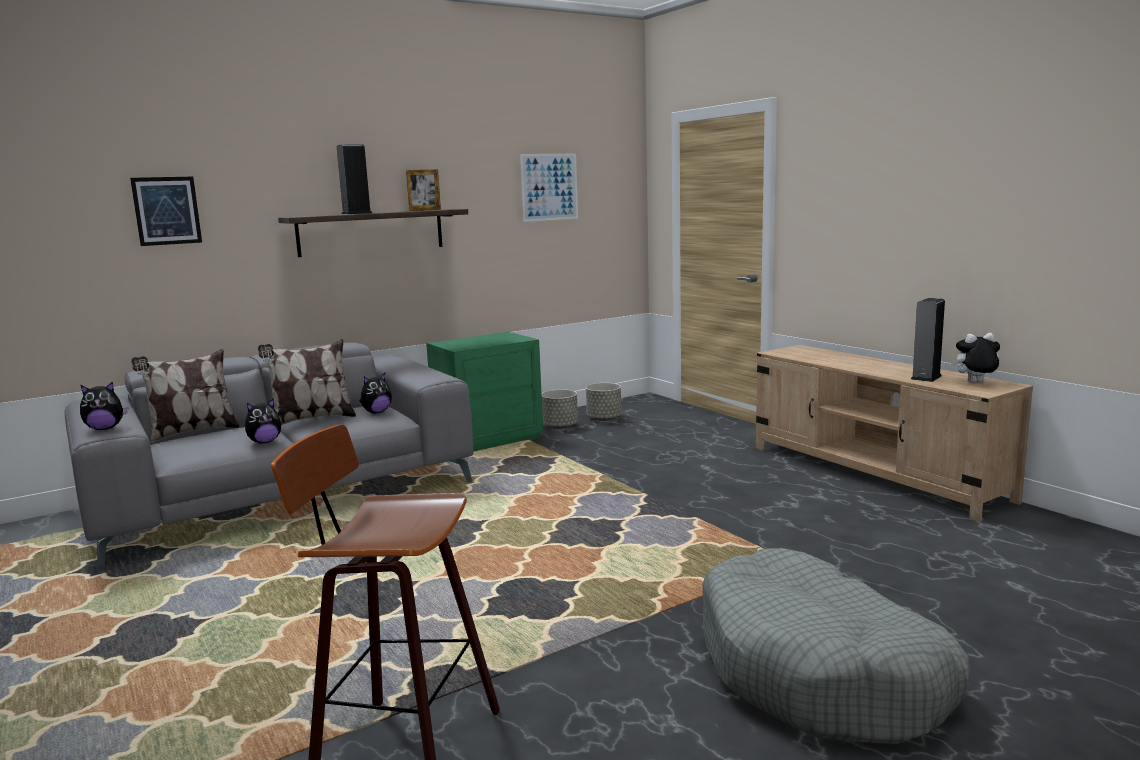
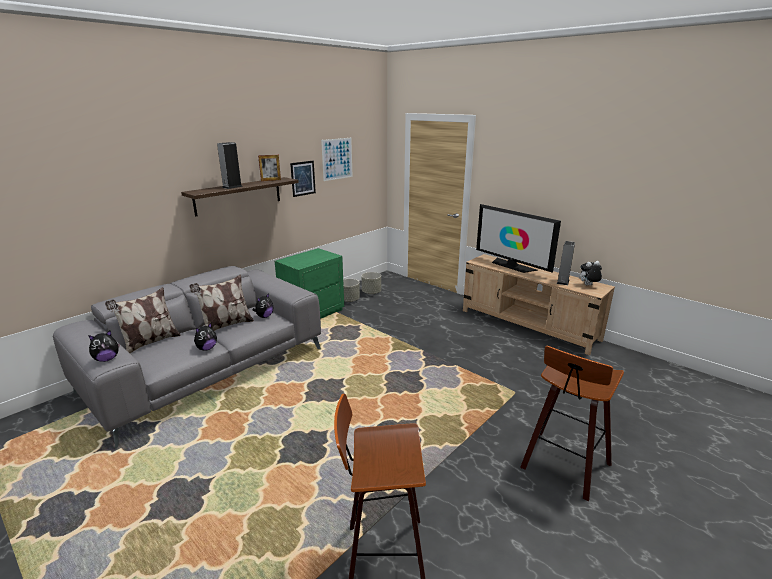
camera: 15 degrees left, 10 degrees up
picture [130,177,202,246] -> picture moved to [290,161,316,197]
grey dog bed [702,548,970,744] -> stool [520,346,624,501]
none -> television [476,204,561,273]

